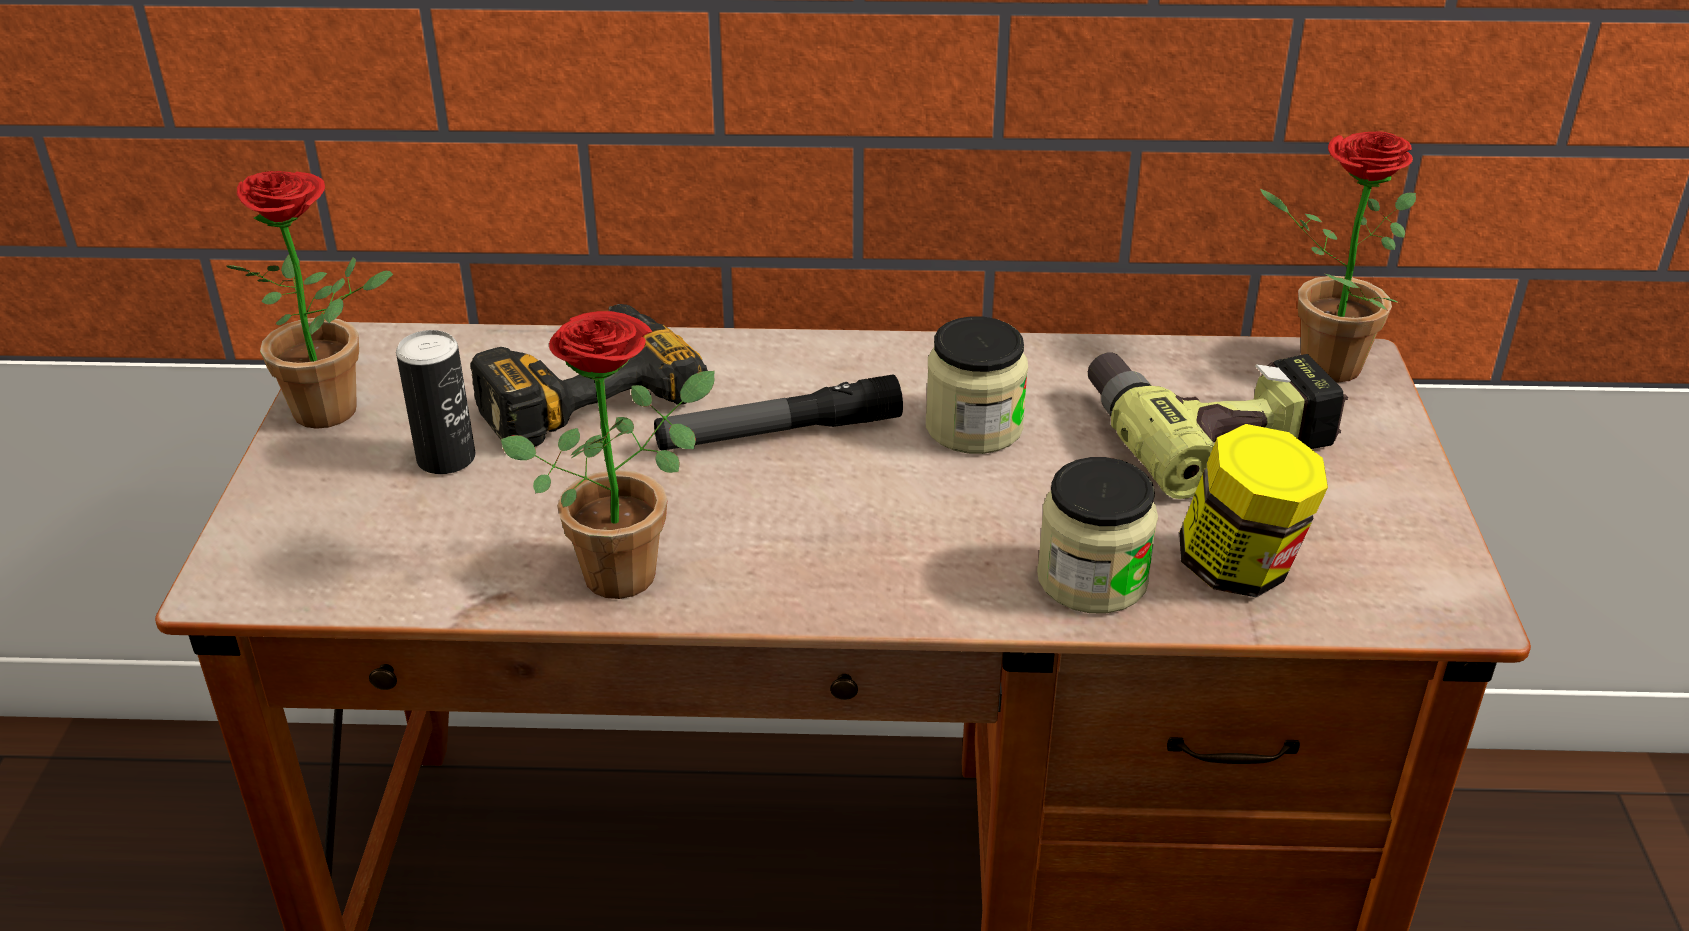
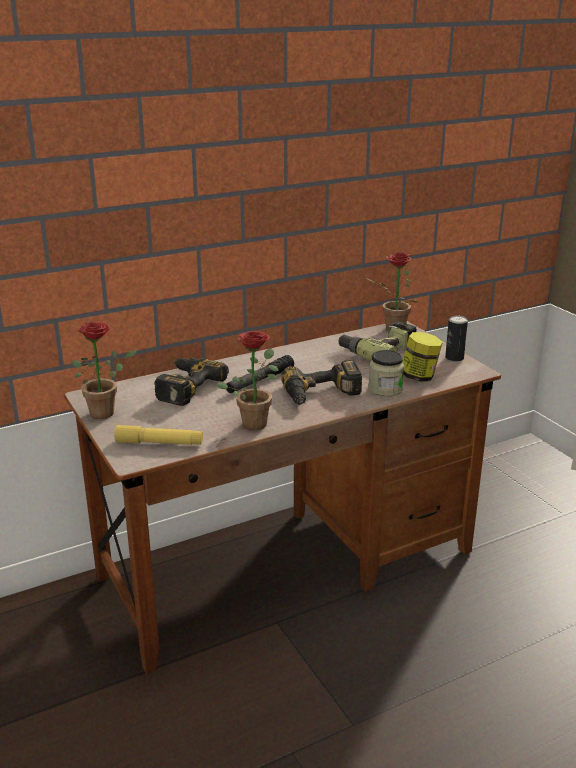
camera: 30 degrees left, 10 degrees down
can [396,330,476,474] -> can moved to [445,316,468,362]
jar [926,316,1028,454] -> none
none -> yellow flashlight [114,425,203,445]
none -> power drill [281,360,362,405]

